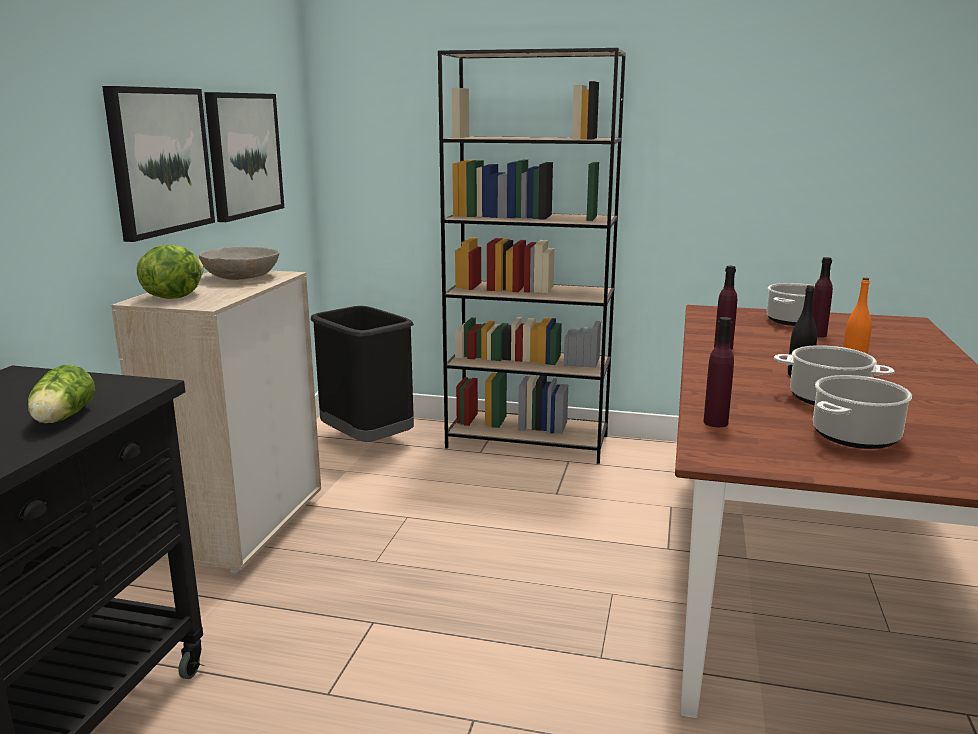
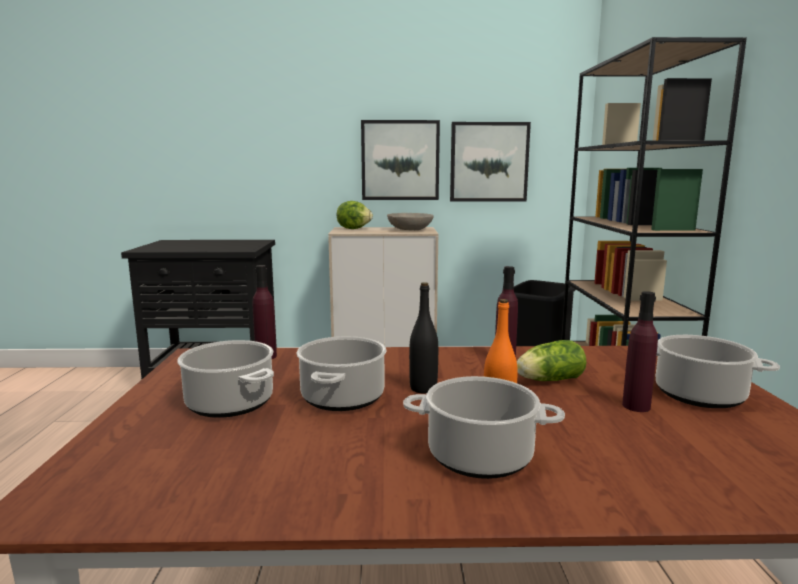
camera: 75 degrees right, 5 degrees down
lettuce [28,365,95,423] -> lettuce moved to [517,340,587,381]
none -> cooking pot [403,376,565,479]

